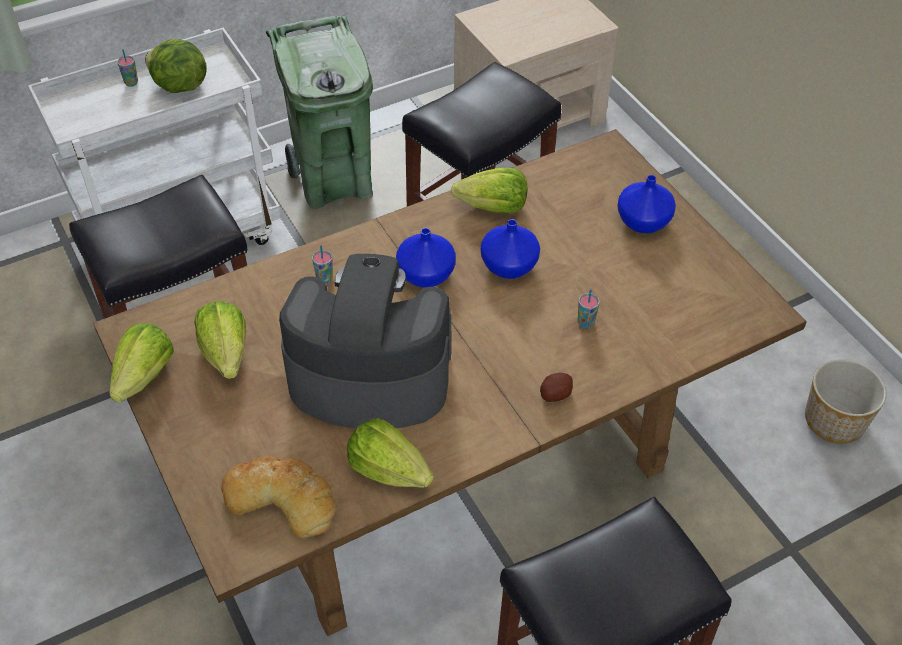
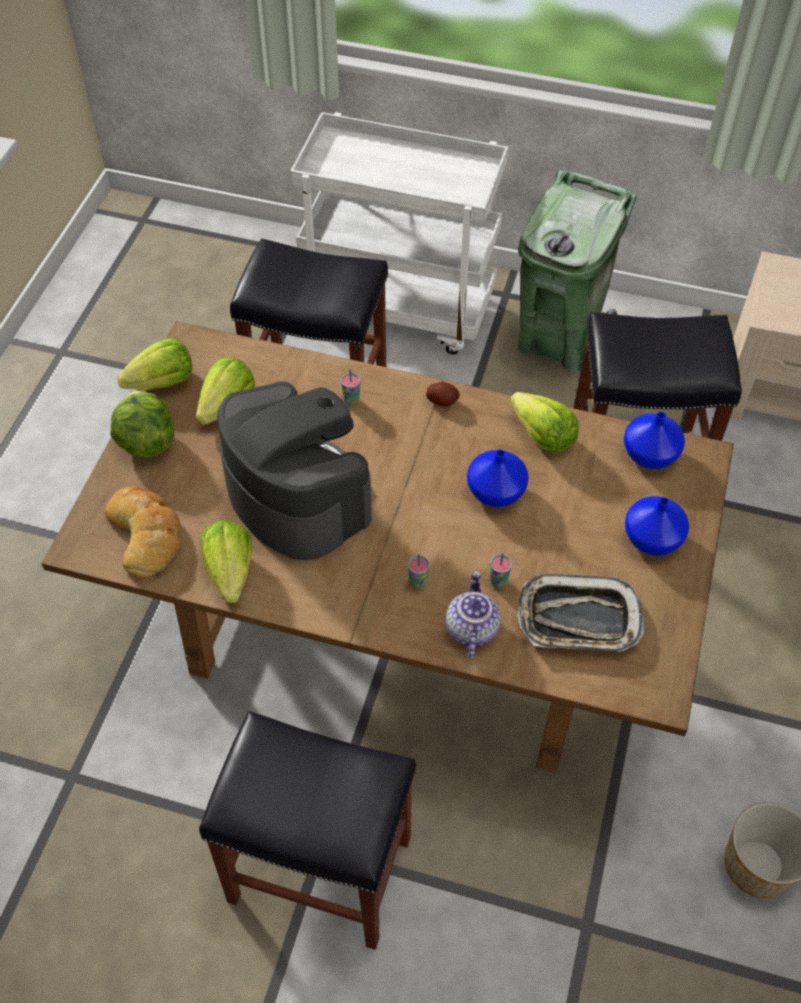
camera: 45 degrees right, 5 degrees up
cup [117,49,138,87] -> cup moved to [408,554,430,589]
lettuce [145,39,207,93] -> lettuce moved to [110,391,174,457]
blue vase [396,228,456,288] -> blue vase moved to [624,412,685,469]
potato [540,373,573,402] -> potato moved to [426,382,460,407]
none -> teapot [446,571,501,659]
none -> tray [518,574,644,652]

